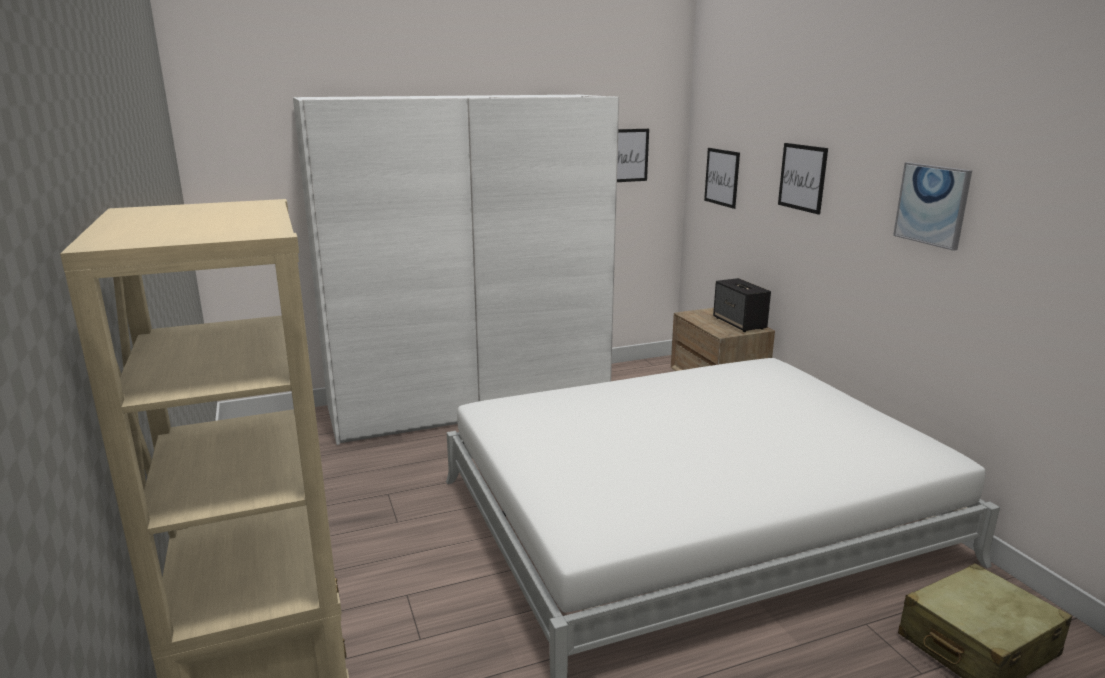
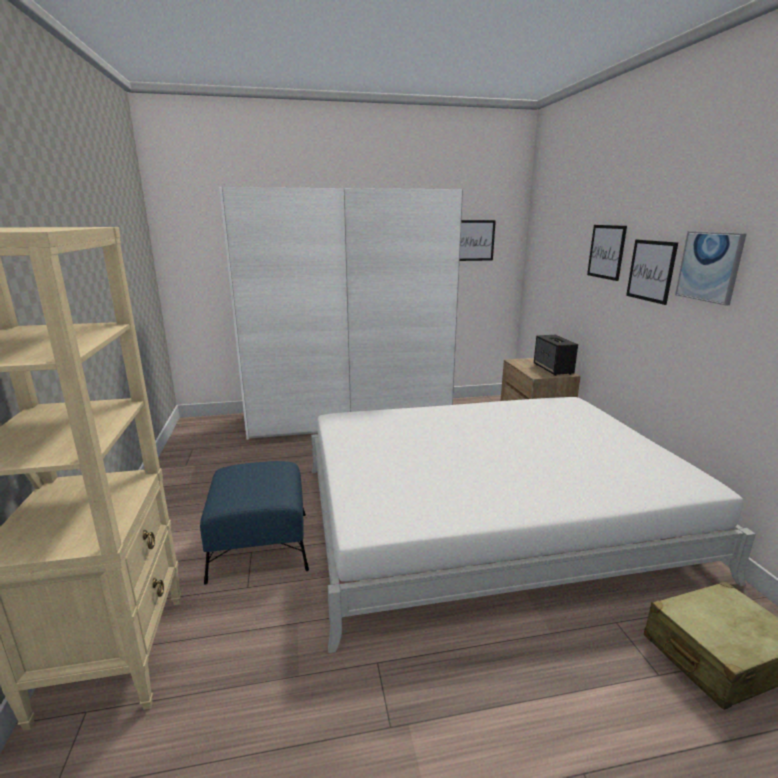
camera: 10 degrees right, 0 degrees up
picture [704,148,740,209] -> picture moved to [626,240,678,305]
none -> blue ottoman [200,461,309,585]

